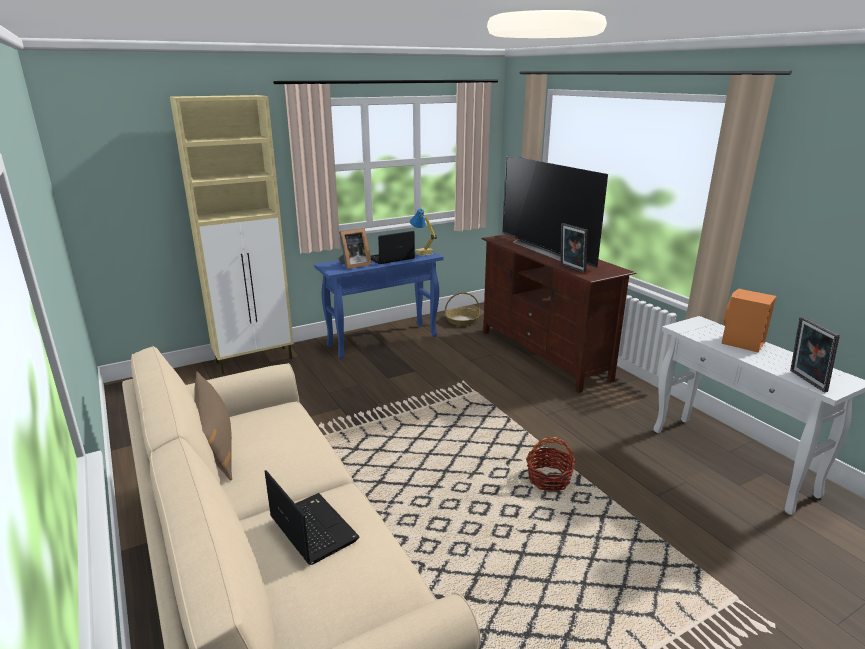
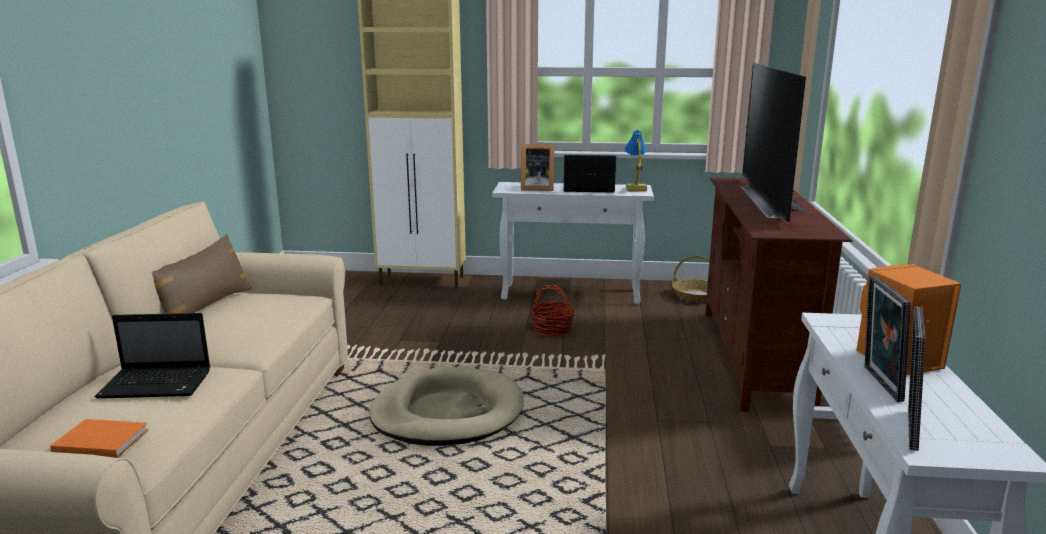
camera: 35 degrees right, 5 degrees down
laptop [265,470,360,565] -> laptop turned 90 degrees clockwise [95,313,211,399]
blue console table [314,247,444,359] -> white console table [492,182,654,304]
basket [526,437,575,492] -> basket moved to [530,285,575,337]
picture frame [560,223,588,273] -> picture frame moved to [864,275,911,402]
none -> orange book [50,419,149,458]
none -> beige dog bed [369,367,524,446]

